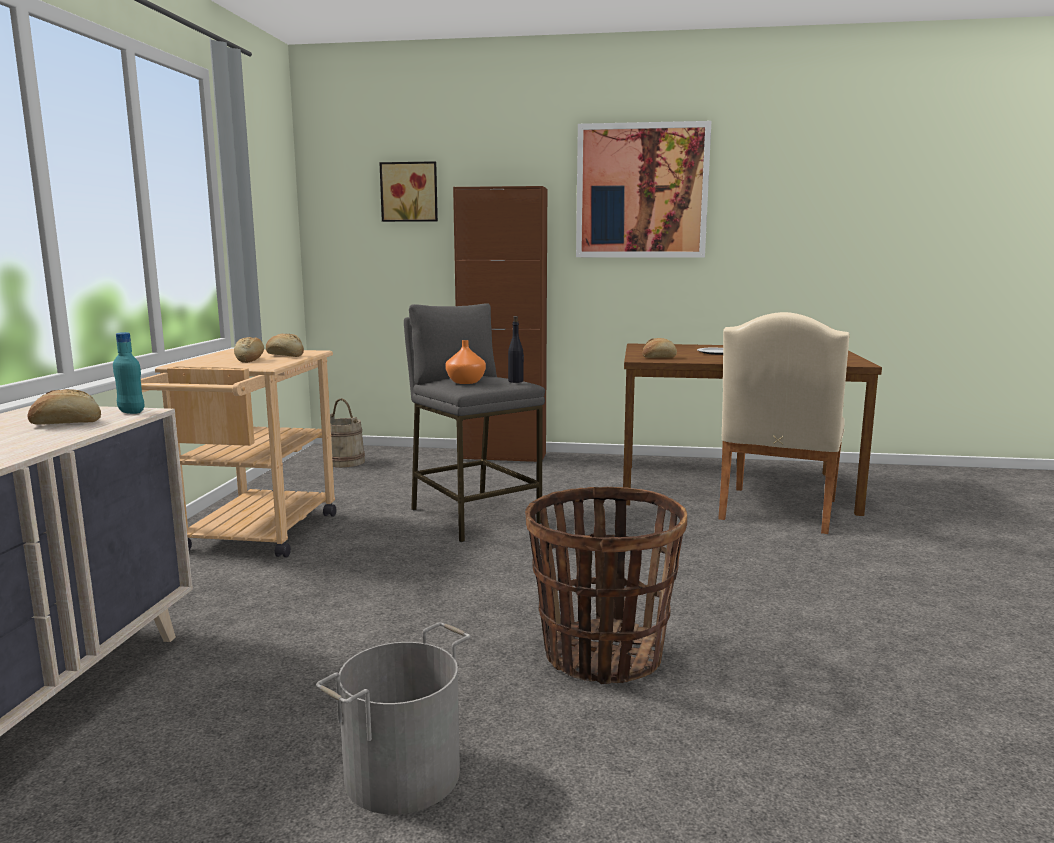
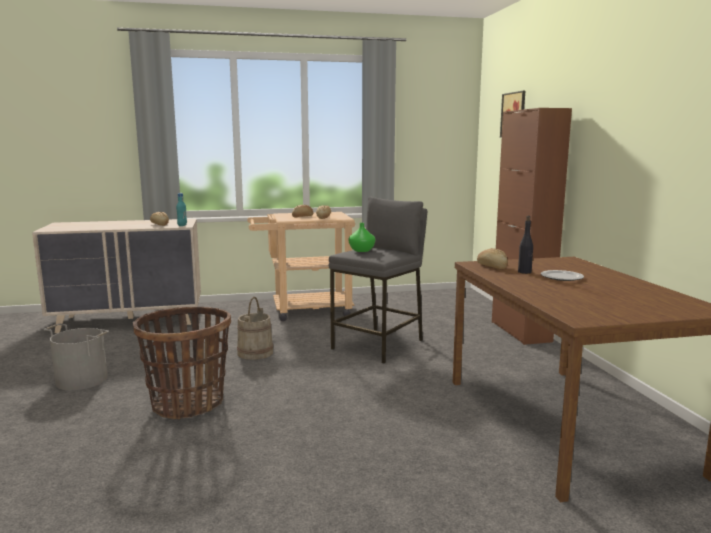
camera: 70 degrees right, 0 degrees up
beige bucket [330,398,365,468] -> beige bucket moved to [237,297,273,360]
orange vase [445,340,486,384] -> green vase [349,223,375,252]
black bottle [508,316,524,383] -> black bottle moved to [518,216,533,274]
picture [576,121,711,258] -> none
beige chair [718,312,849,534] -> none

